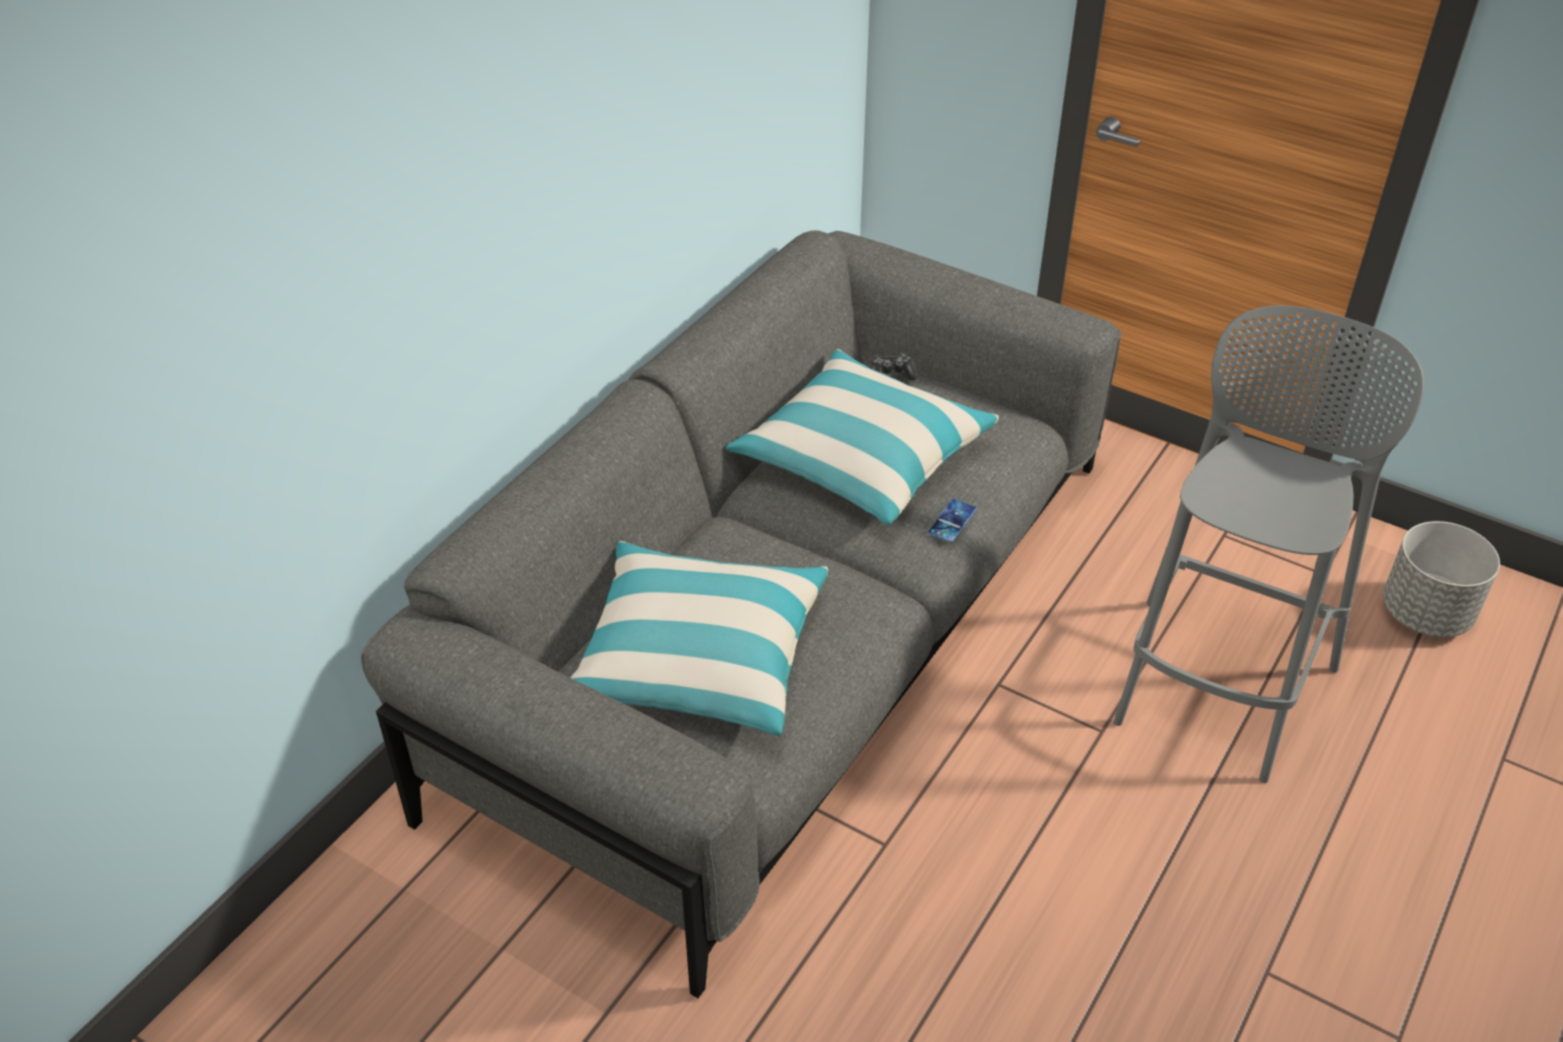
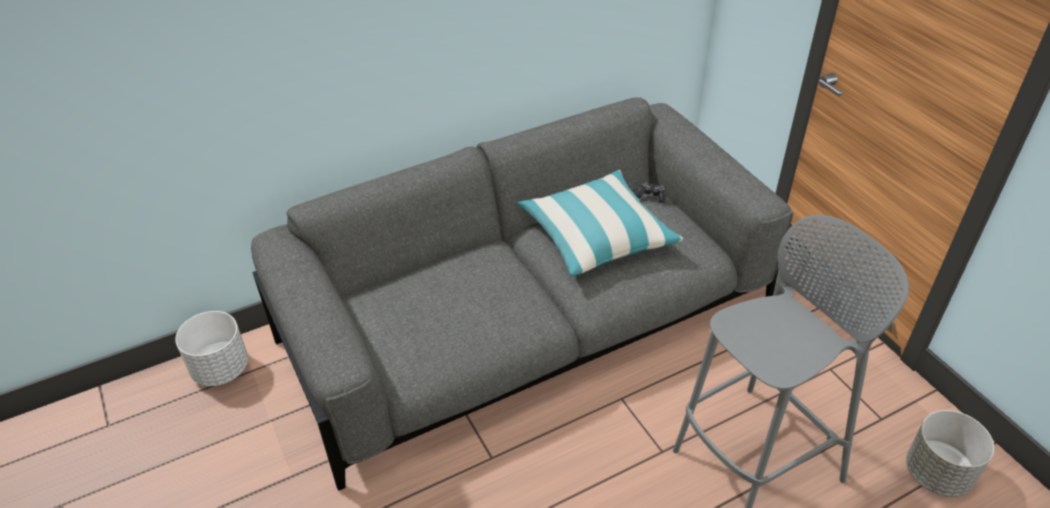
camera: 30 degrees right, 0 degrees up
pillow [571,541,828,736] -> none
phone [928,498,977,542] -> none
none -> white planter [175,311,248,386]

